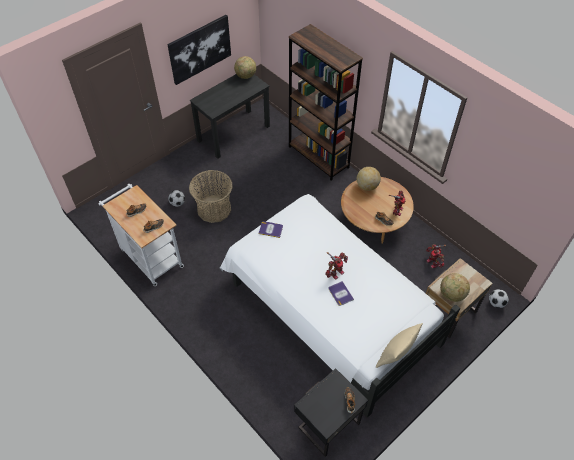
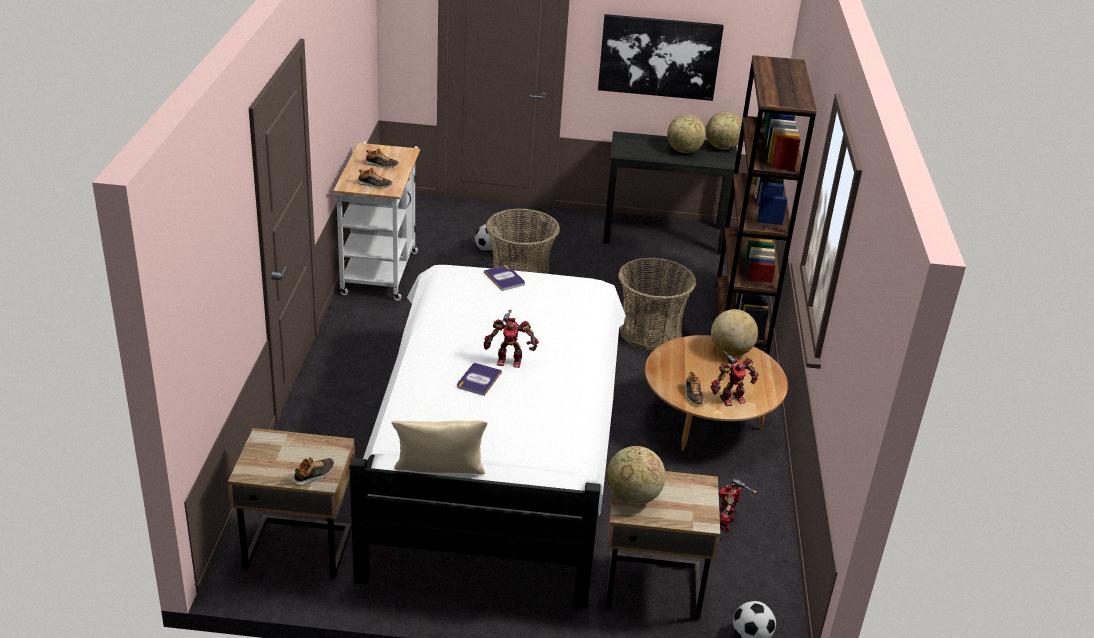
camera: 45 degrees right, 20 degrees down
black nightstand [294,368,368,457] -> beige nightstand [228,428,355,579]
none -> basket [618,257,697,350]
none -> globe [667,115,706,153]

